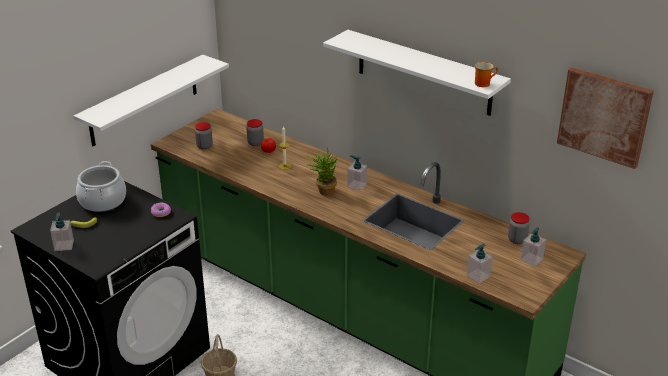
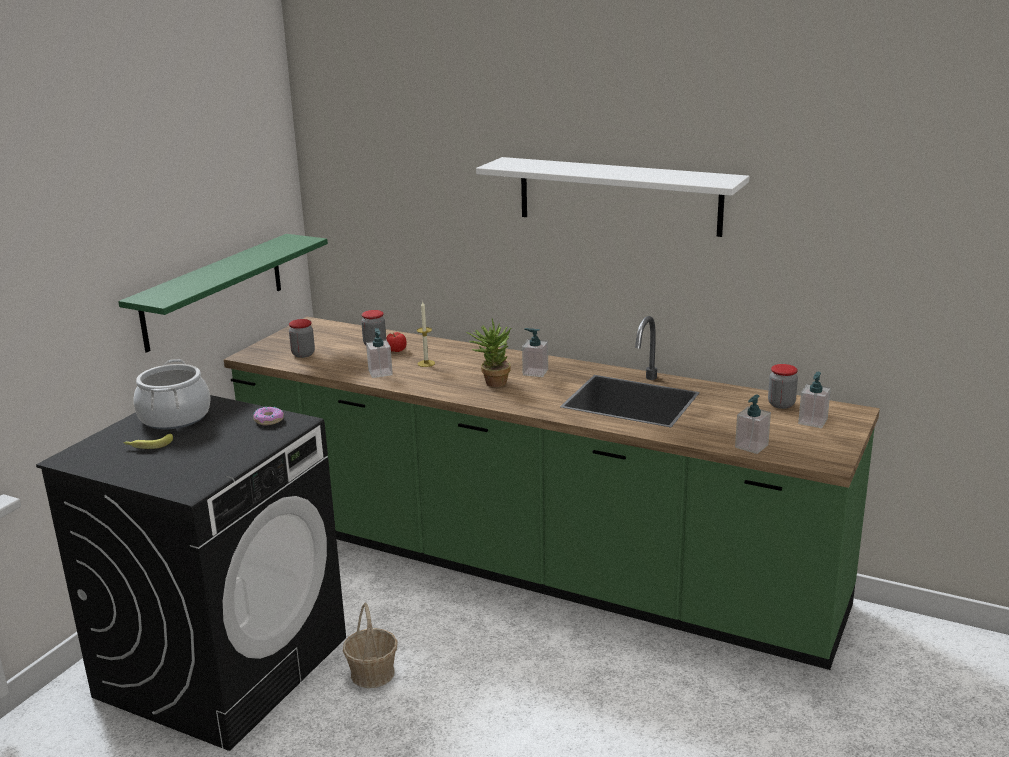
camera: 10 degrees left, 10 degrees down
soap dispenser [50,213,74,251] -> soap dispenser moved to [366,328,393,378]
white shelf [74,55,229,146] -> green shelf [118,234,328,353]
mug [475,62,498,87] -> none
picture [557,67,654,169] -> none

